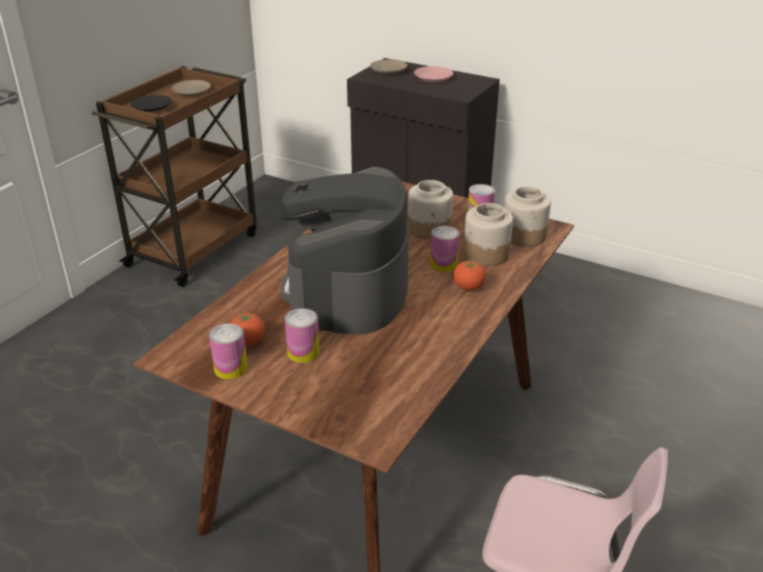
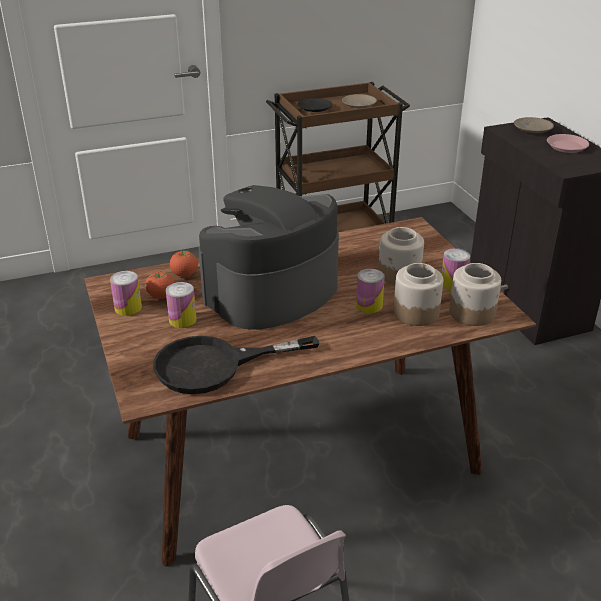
camera: 40 degrees right, 0 degrees up
tomato [454,260,486,290] -> tomato moved to [170,250,198,277]
none -> black frying pan [153,336,320,394]

